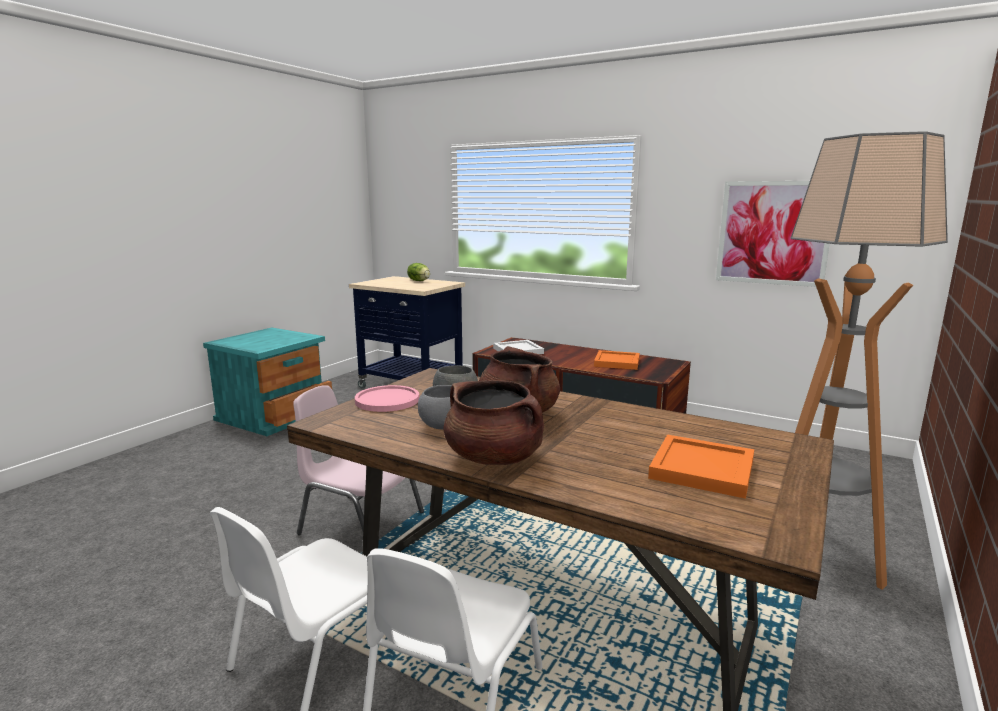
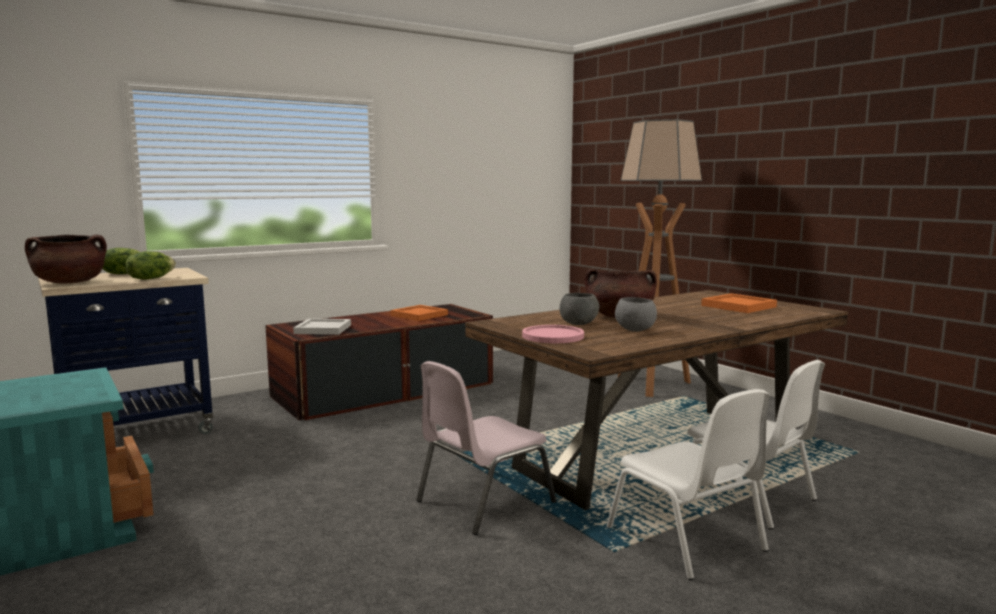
camera: 65 degrees left, 5 degrees down
brown cooking pot [444,380,544,465] -> brown cooking pot moved to [25,235,107,284]
picture [716,181,830,287] -> none
none -> lettuce [125,251,176,280]

